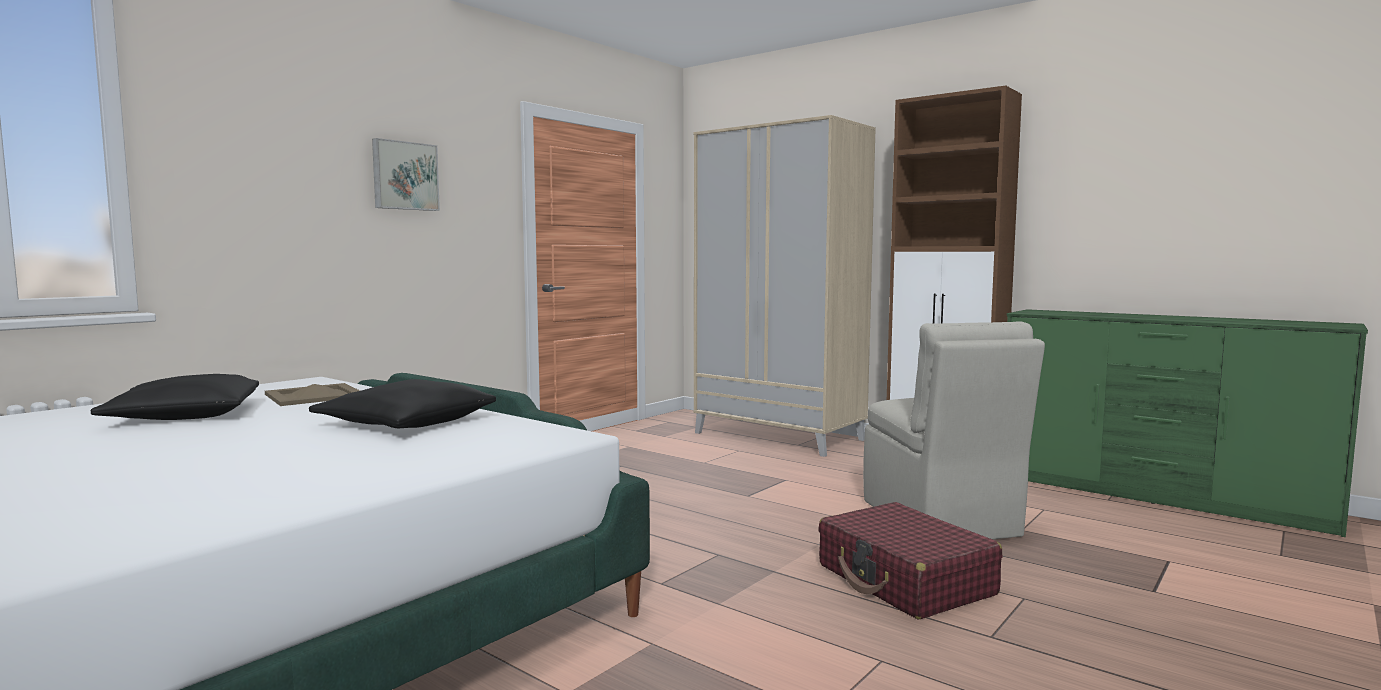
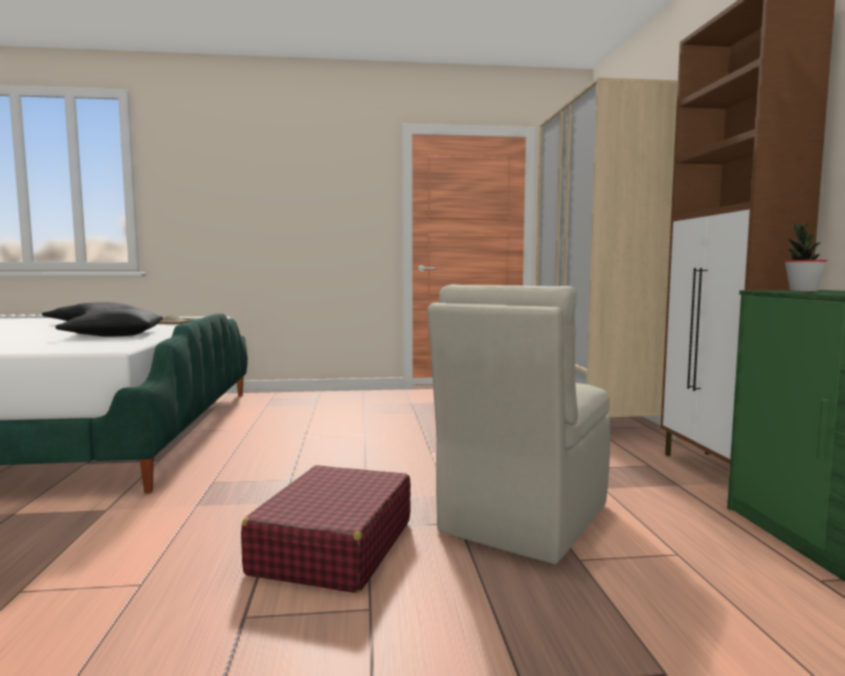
camera: 45 degrees right, 0 degrees up
picture [372,138,440,211] -> none
none -> potted plant [785,222,827,292]

